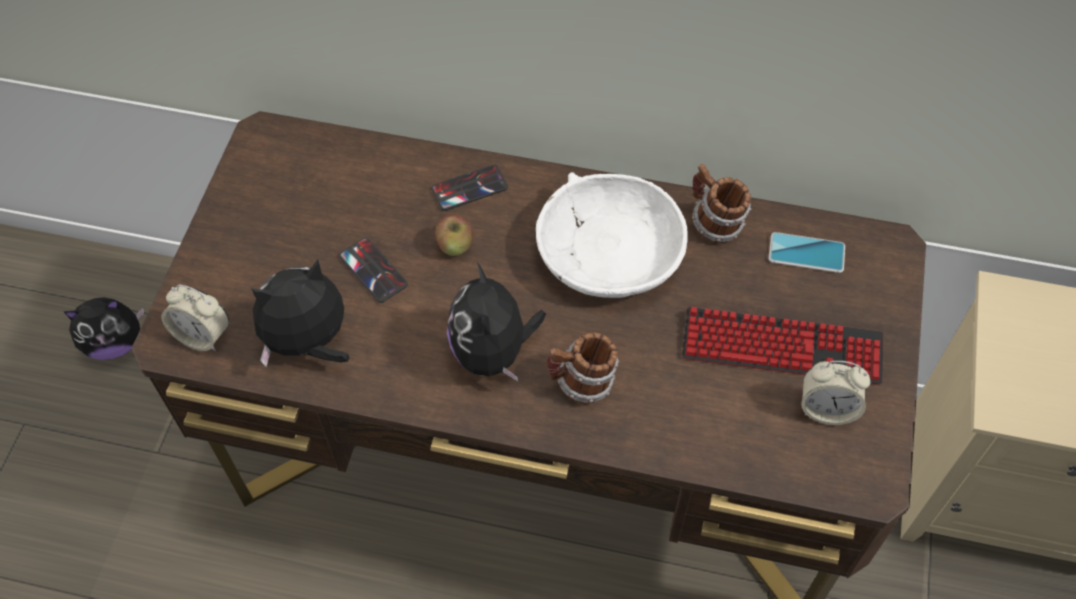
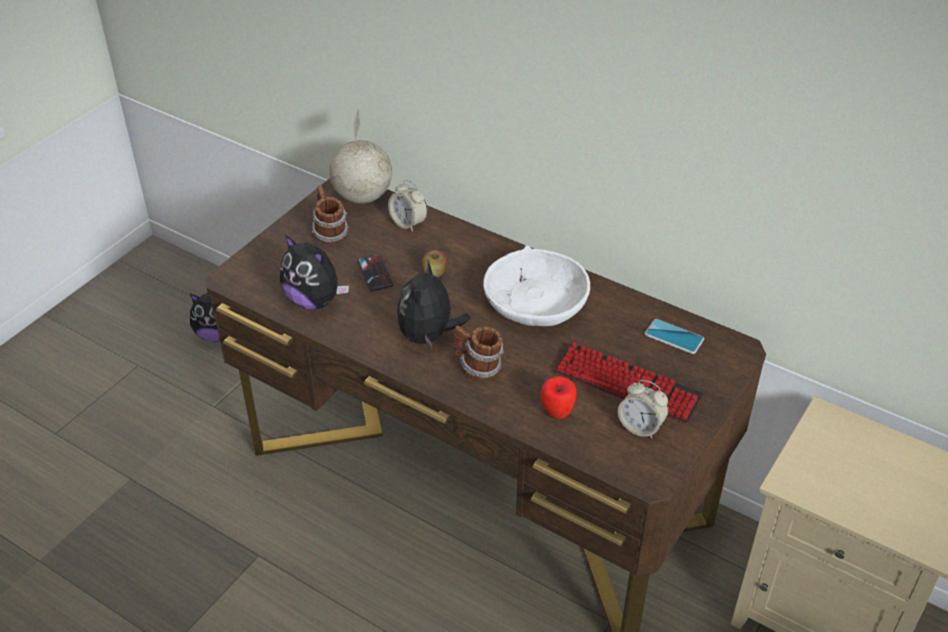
camera: 20 degrees right, 15 degrees down
alarm clock [161,285,229,351] -> alarm clock moved to [388,180,427,232]
plush toy [251,259,350,366] -> plush toy turned 135 degrees counterclockwise [280,235,349,309]
phone [432,165,508,211] -> none
mug [692,164,751,243] -> mug moved to [312,185,349,244]
none -> globe [329,108,392,203]
none -> apple [541,376,577,419]

